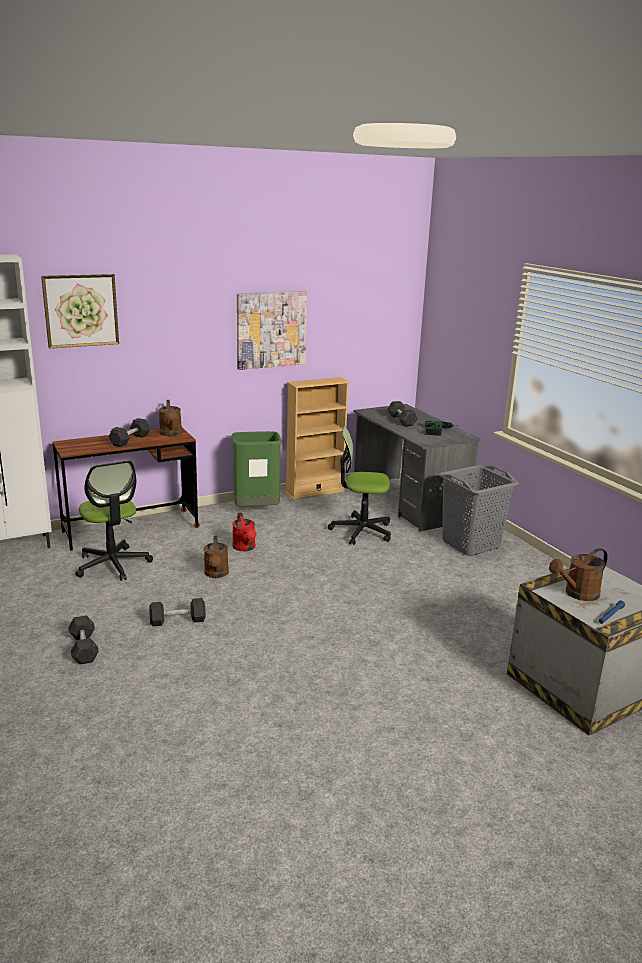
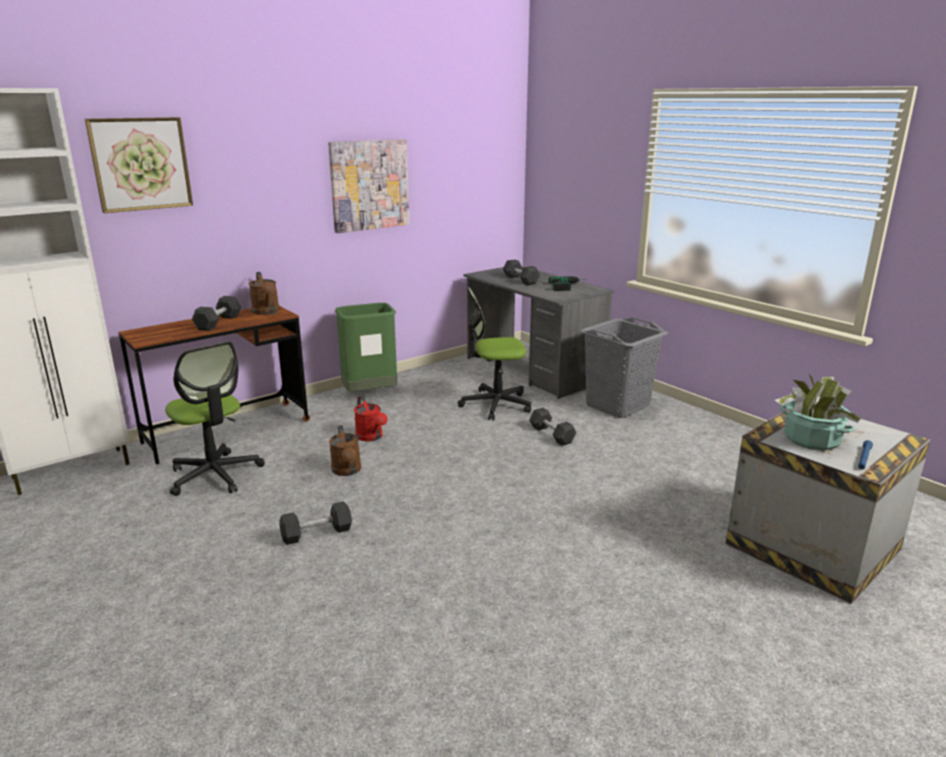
camera: 10 degrees left, 0 degrees up
grey dumbbell [68,615,99,665] -> grey dumbbell moved to [529,408,577,446]
beige bookcase [285,377,350,500] -> none
brown watering can [549,548,608,601] -> potted plant [775,373,862,450]

